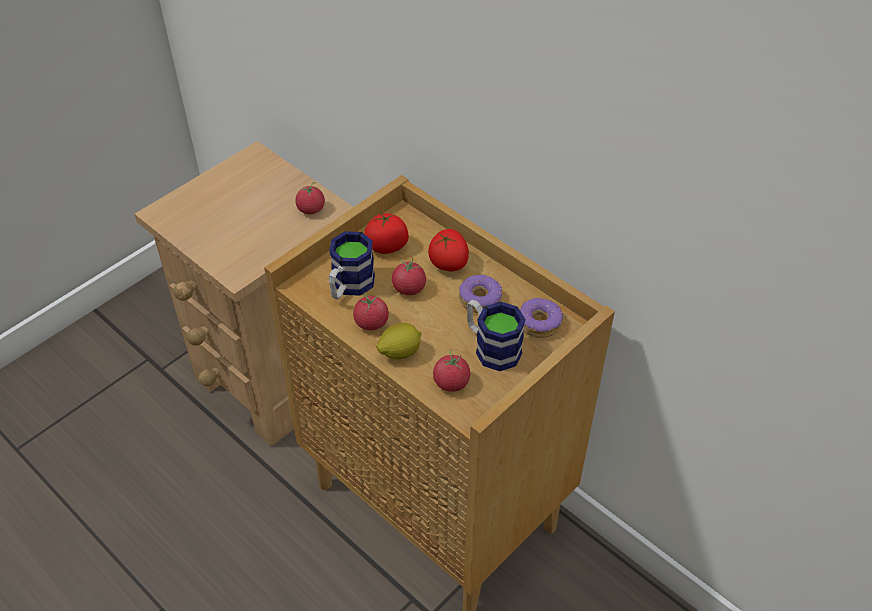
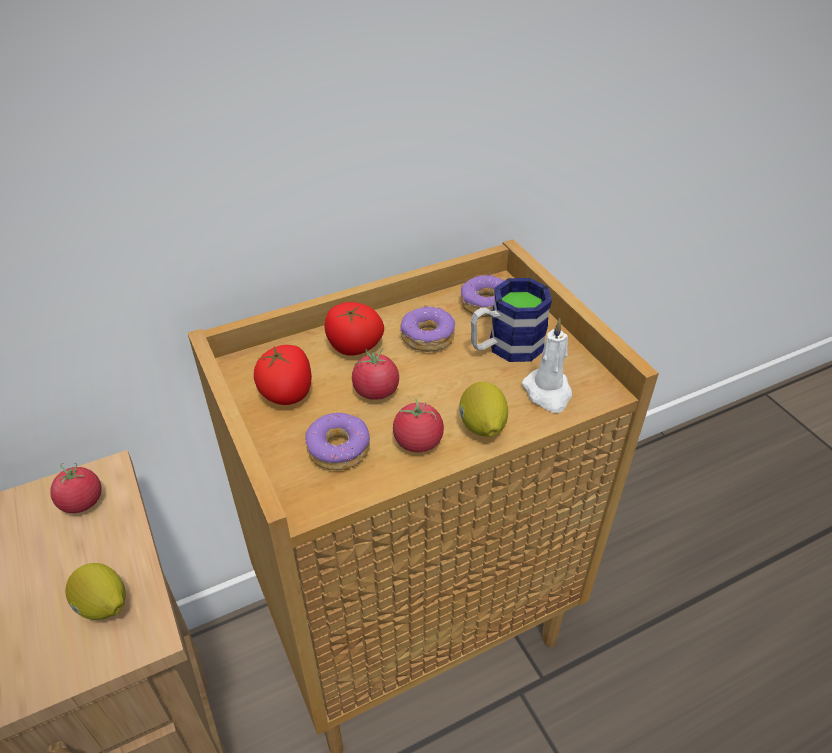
camera: 70 degrees left, 5 degrees down
mug [329,231,375,299] -> donut [305,413,370,470]
tomato [433,350,470,392] -> white candle [522,319,572,413]
none -> lemon [65,563,126,620]

